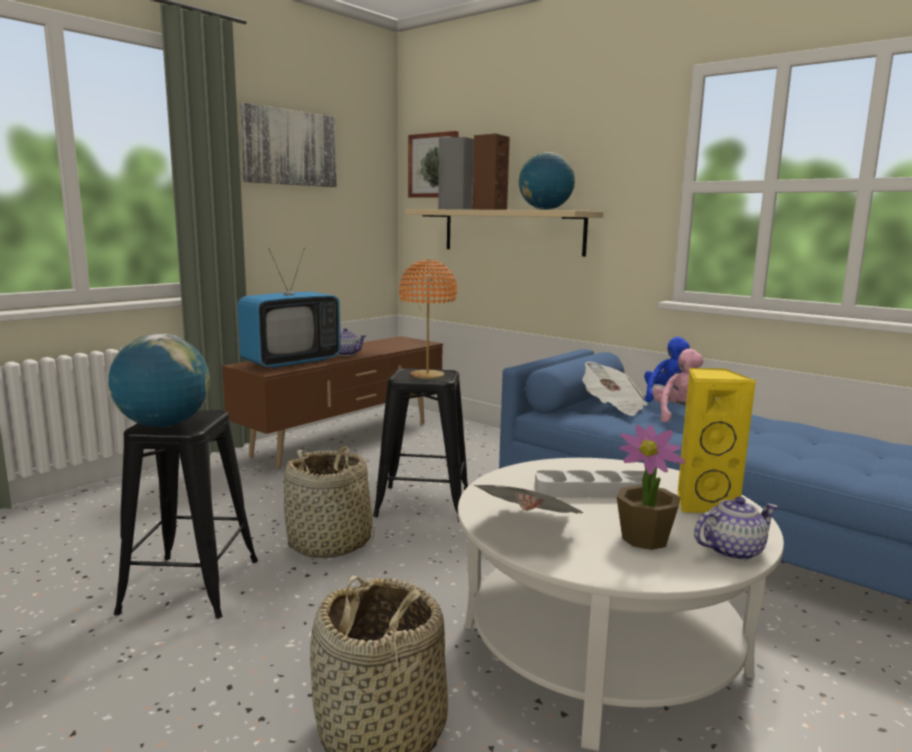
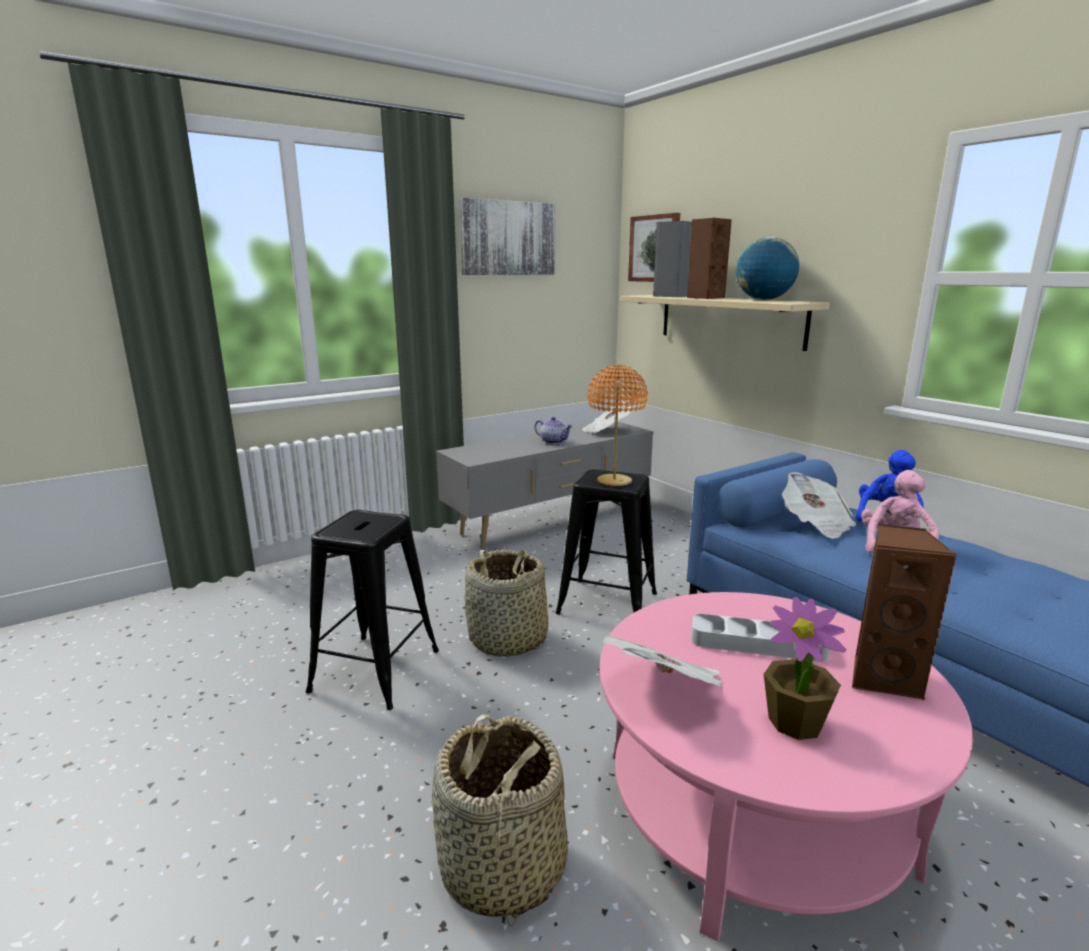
camera: 15 degrees right, 5 degrees up
globe [108,334,210,427] -> none
brown tv stand [222,336,443,469] -> grey tv stand [436,422,654,550]
television [237,248,341,369] -> none
white coffee table [458,458,784,751] -> pink coffee table [600,592,973,942]
yellow speaker [677,368,756,513] -> brown speaker [852,525,957,701]
teapot [694,496,778,561] -> none
none -> newspaper [582,401,636,433]

